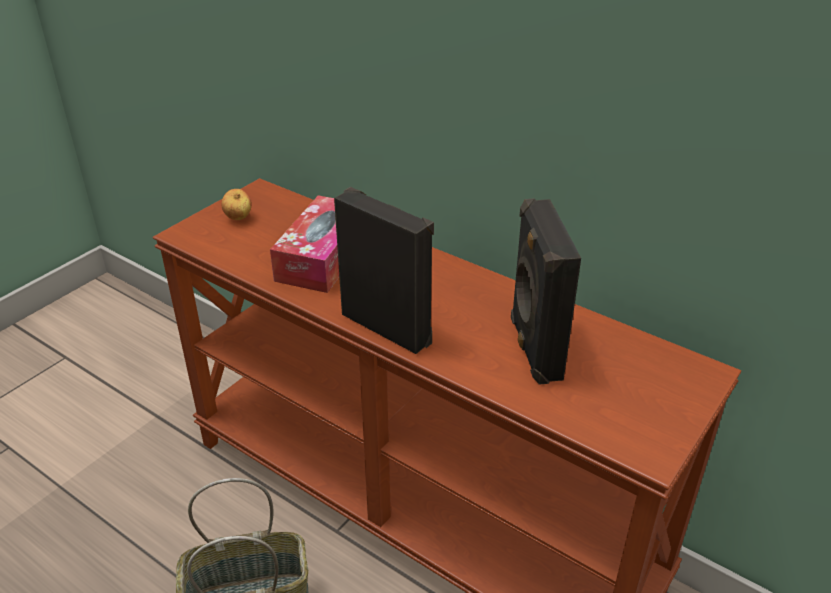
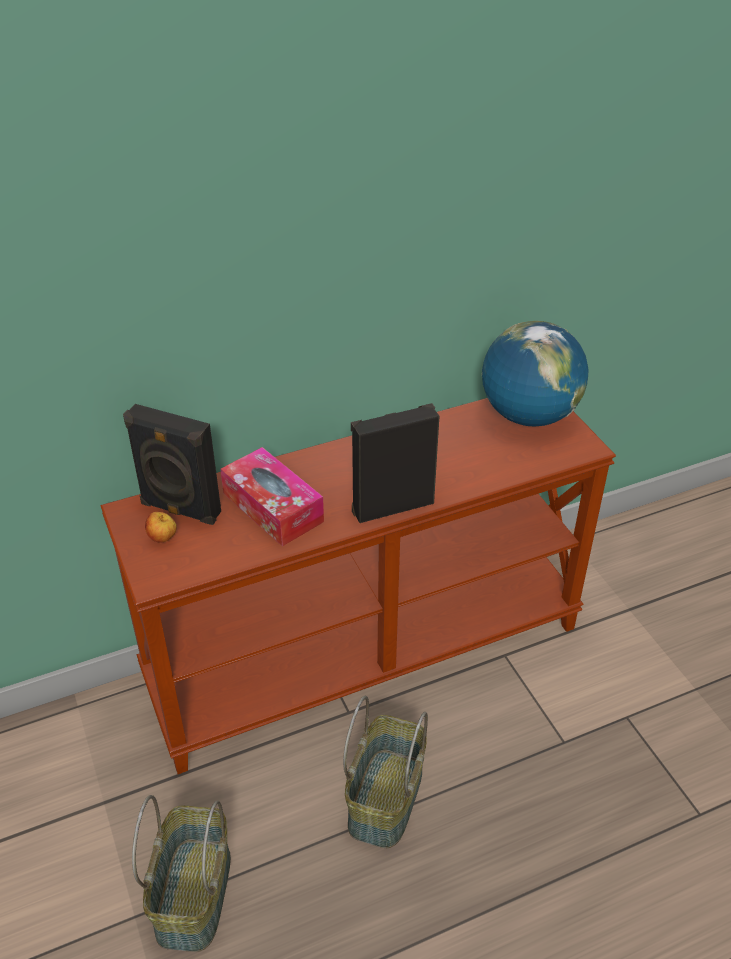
camera: 60 degrees left, 5 degrees up
black speaker [511,198,581,385] -> black speaker moved to [123,404,221,525]
none -> basket [132,795,231,952]
none -> globe [482,321,589,426]

